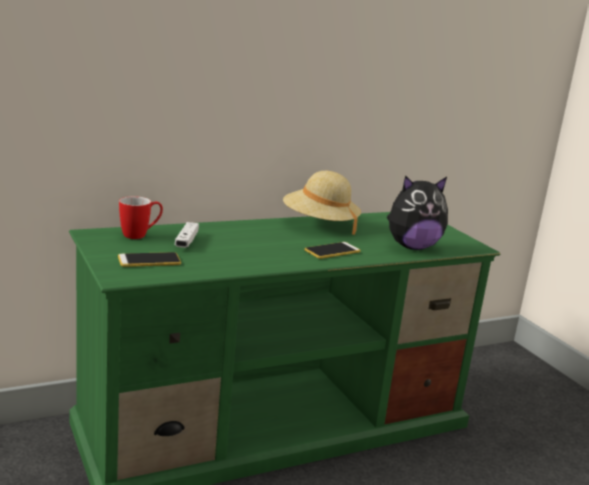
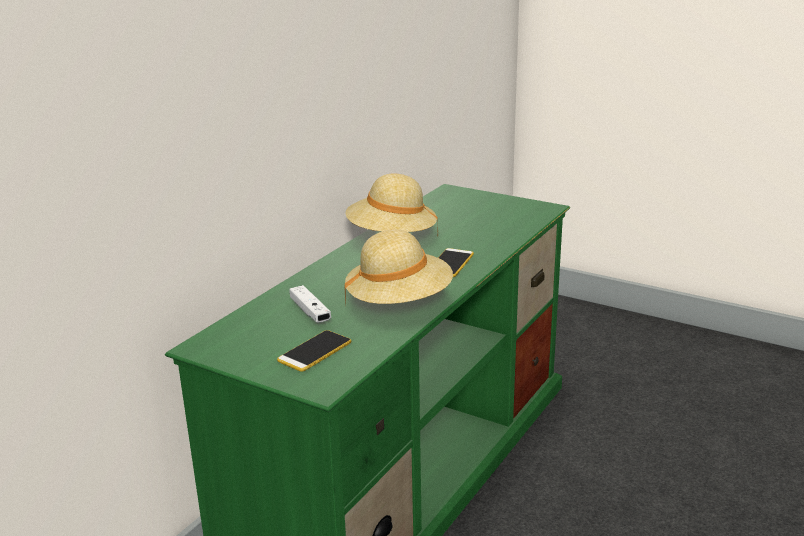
camera: 30 degrees left, 5 degrees up
mug [119,196,163,239] -> none
plush toy [387,175,448,250] -> none
none -> beige hat [344,229,453,308]

